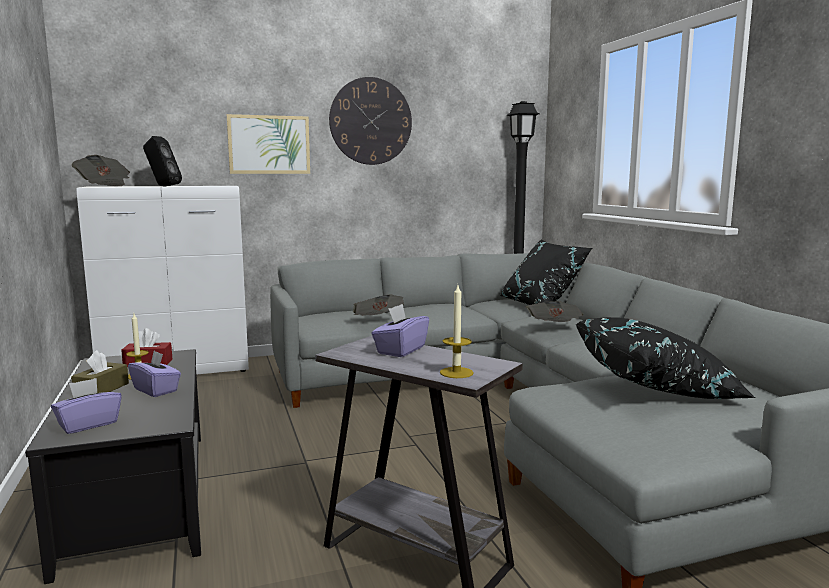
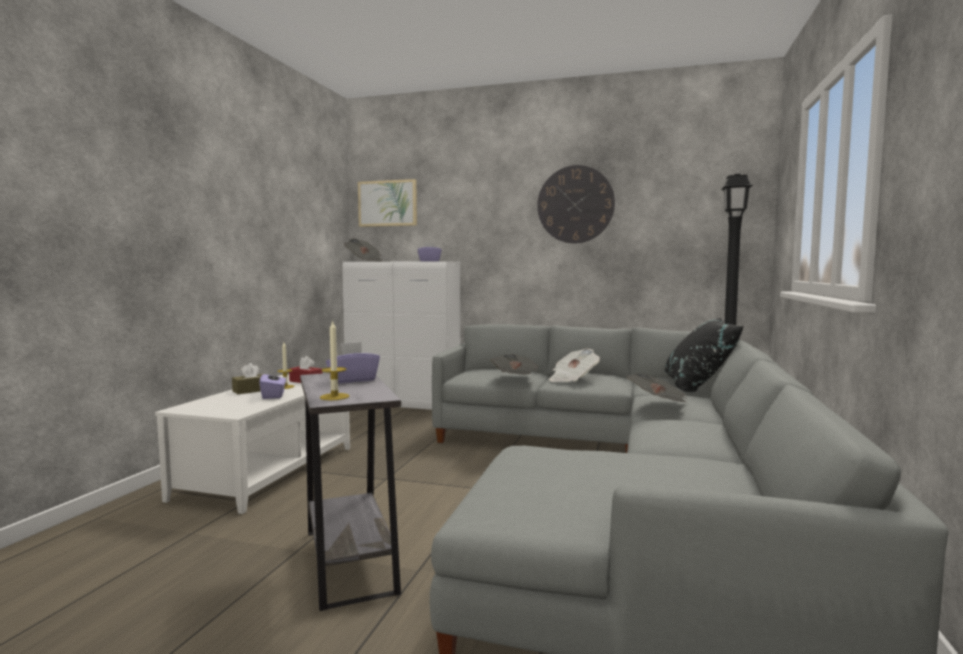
camera: 35 degrees right, 5 degrees down
black coffee table [25,349,201,584] -> white coffee table [155,374,350,514]
purple tissue box [51,378,122,434] -> purple tissue box moved to [418,243,442,262]
black speaker [143,136,182,186] -> none
picture [227,114,310,174] -> picture moved to [358,179,417,227]
black pillow [576,317,756,399] -> none
none -> newspaper [549,349,600,382]

